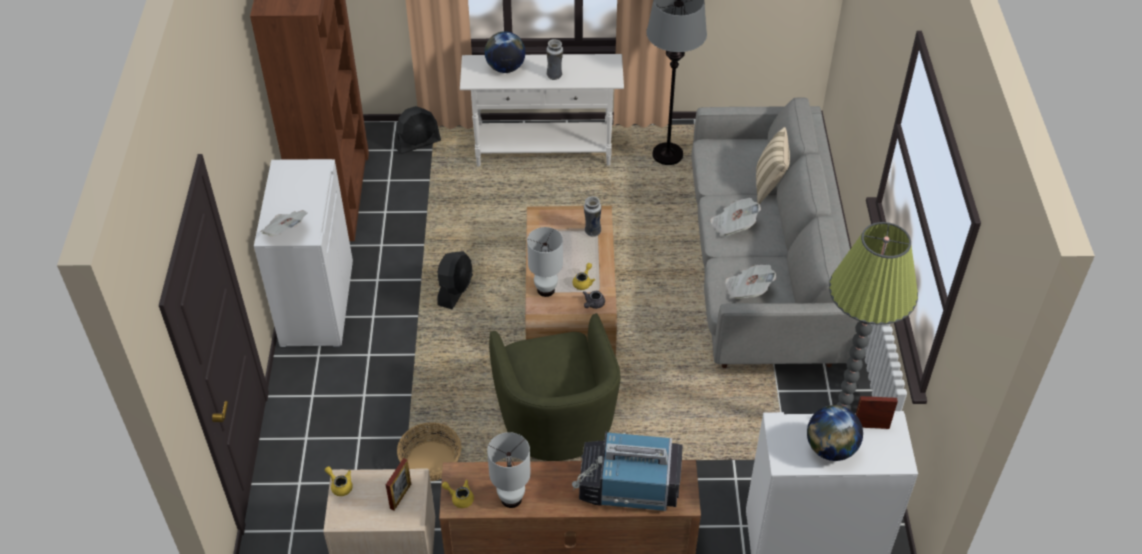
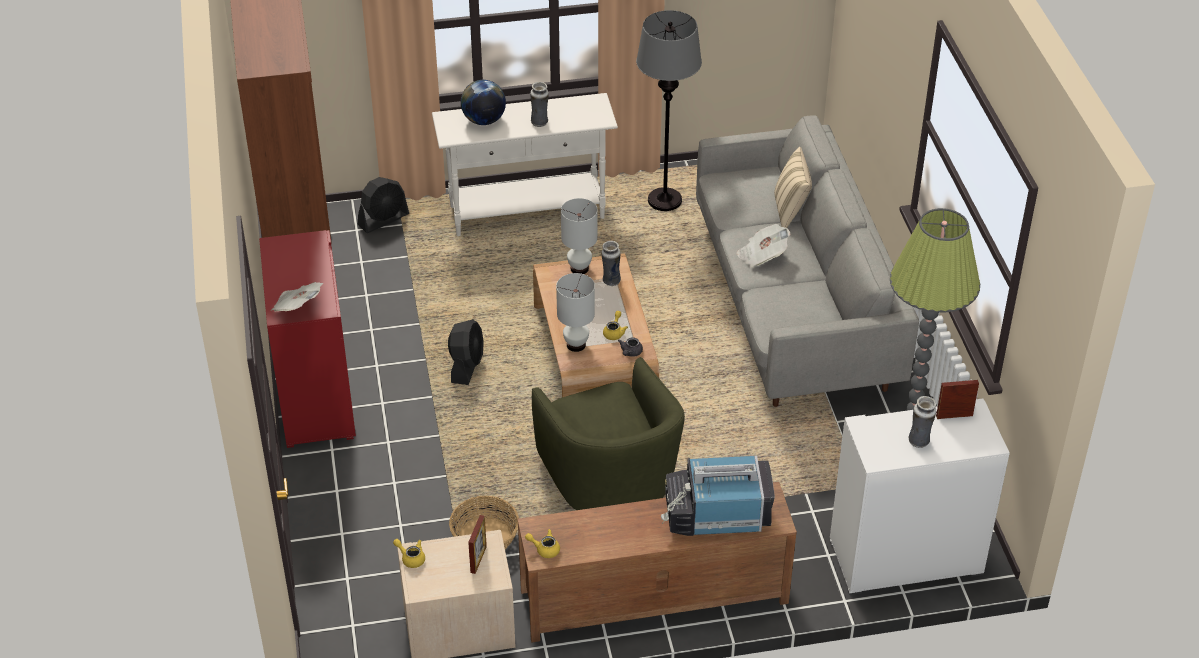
camera: 10 degrees left, 5 degrees down
white cabinet [254,159,353,348] -> red cabinet [259,230,356,448]
white table lamp [487,432,531,508] -> white table lamp moved to [561,198,598,274]
newspaper [725,265,776,299] -> none
globe [807,405,863,461] -> vase [909,396,936,448]

